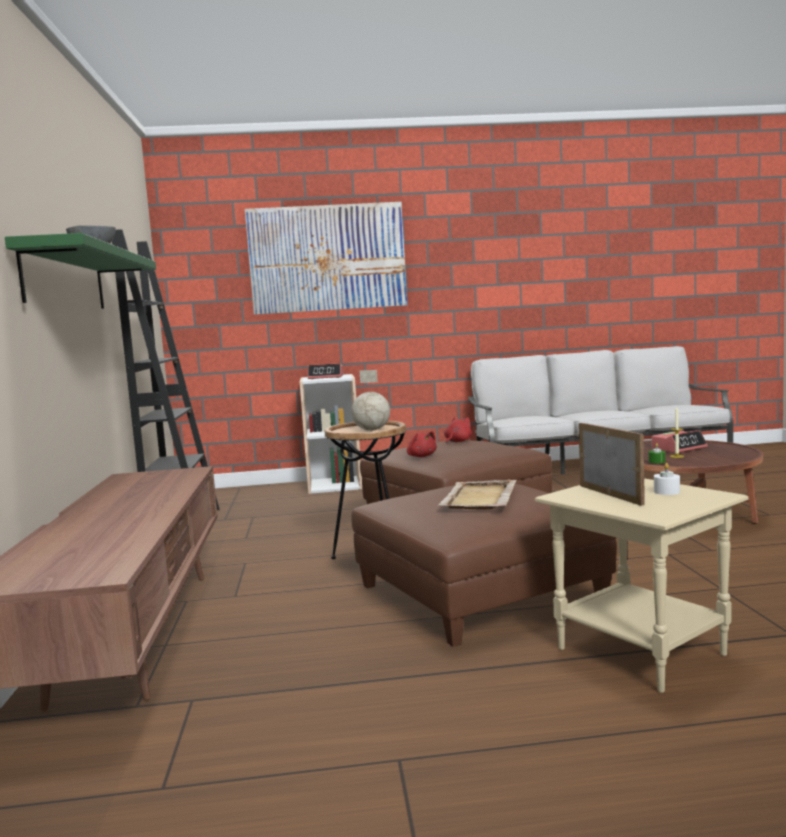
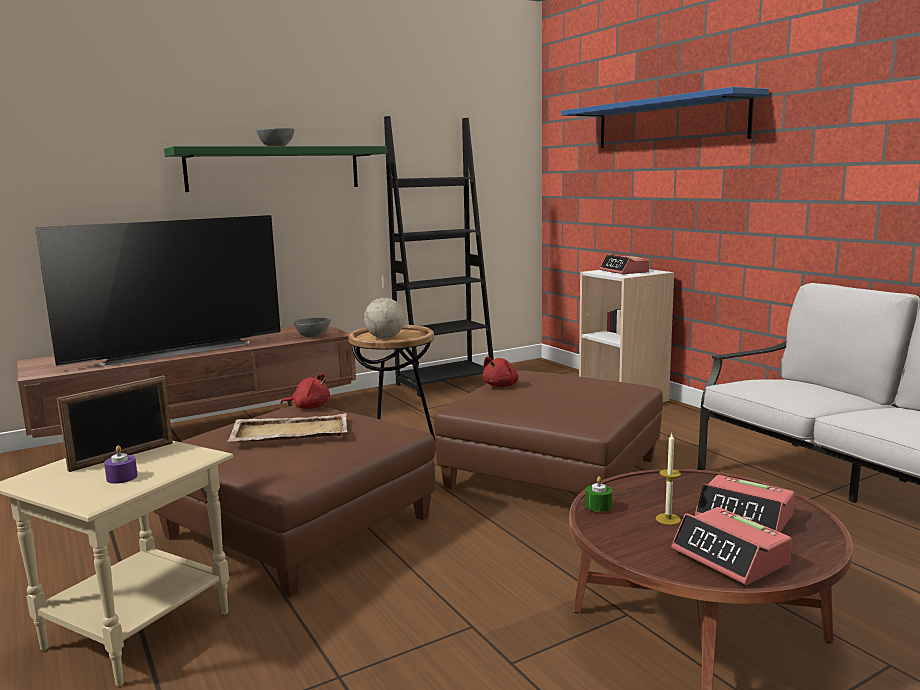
camera: 65 degrees right, 5 degrees up
picture [245,202,407,315] -> blue shelf [561,87,769,148]
red plush toy [444,417,472,444] -> red plush toy moved to [281,373,330,409]
white candle [654,463,680,495] -> purple candle [104,445,138,484]
none -> television [35,215,281,366]
none -> grey bowl [294,318,331,338]
none -> alarm clock [672,507,792,585]

